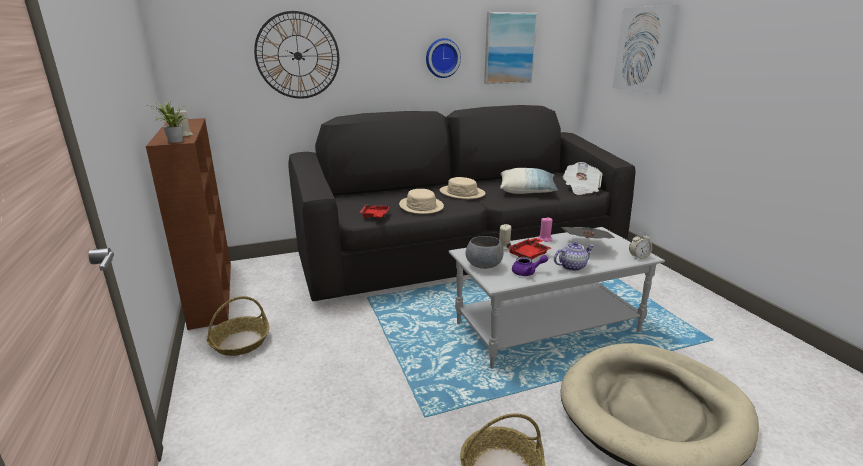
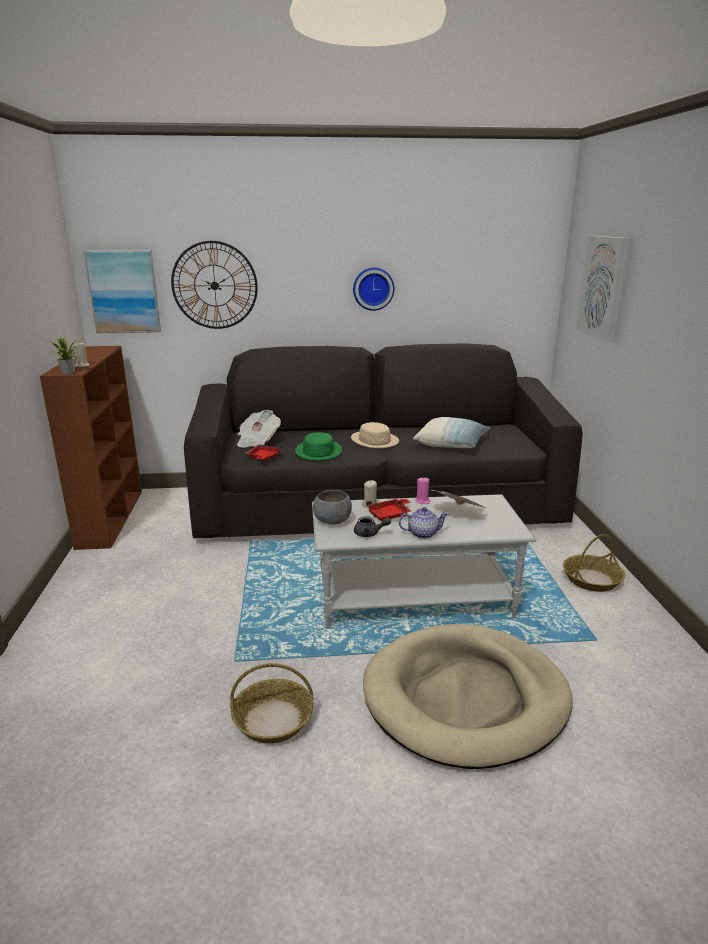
camera: 15 degrees right, 0 degrees up
basket [207,296,270,356] -> basket moved to [563,534,625,592]
beige hat [399,189,444,214] -> green hat [295,432,342,460]
picture [484,12,537,84] -> picture moved to [83,250,161,333]
purple teapot [512,255,548,276] -> grey teapot [354,516,391,537]
newspaper [563,162,603,195] -> newspaper moved to [237,410,281,447]
alarm clock [629,232,652,260] -> none

